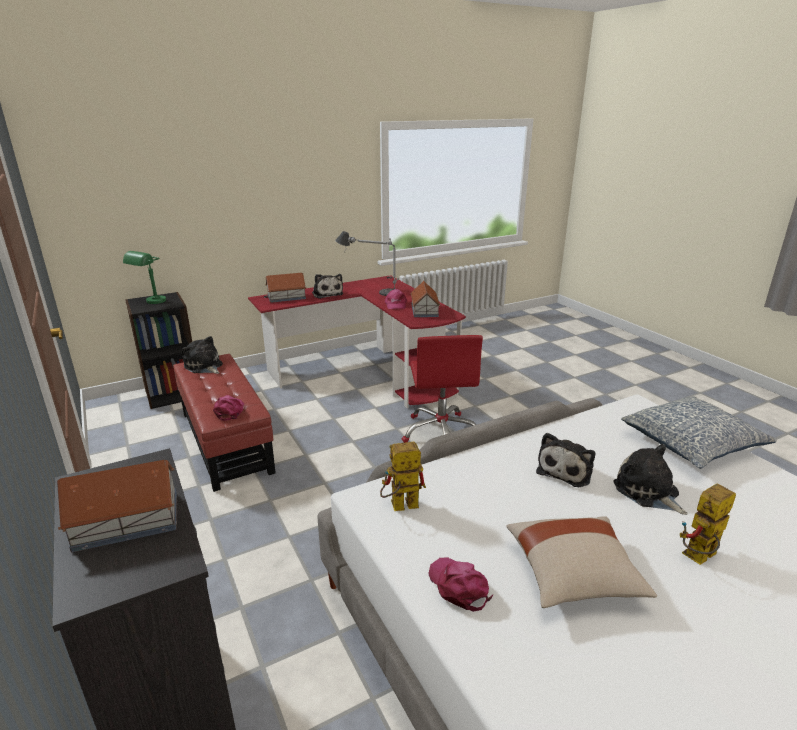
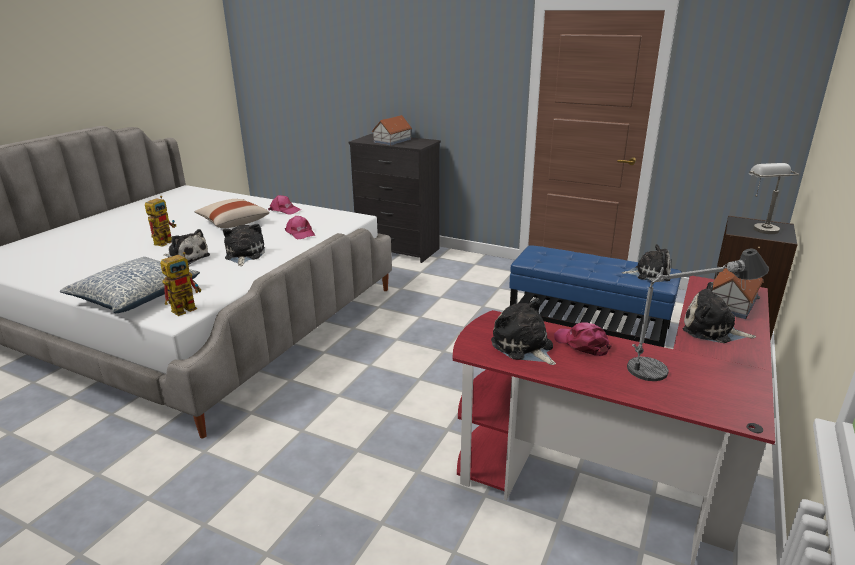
camera: 145 degrees right, 0 degrees up
green table lamp [123,251,166,304] -> grey table lamp [749,163,799,234]
red ottoman [173,354,276,492] -> blue ottoman [509,245,682,347]
pink cap [213,395,244,421] -> pink cap moved to [285,216,315,239]
toy robot [380,442,426,511] -> toy robot moved to [160,252,201,316]
red office chair [402,335,483,443] -> none
toy house [410,281,441,317] -> plush toy [491,298,556,365]

